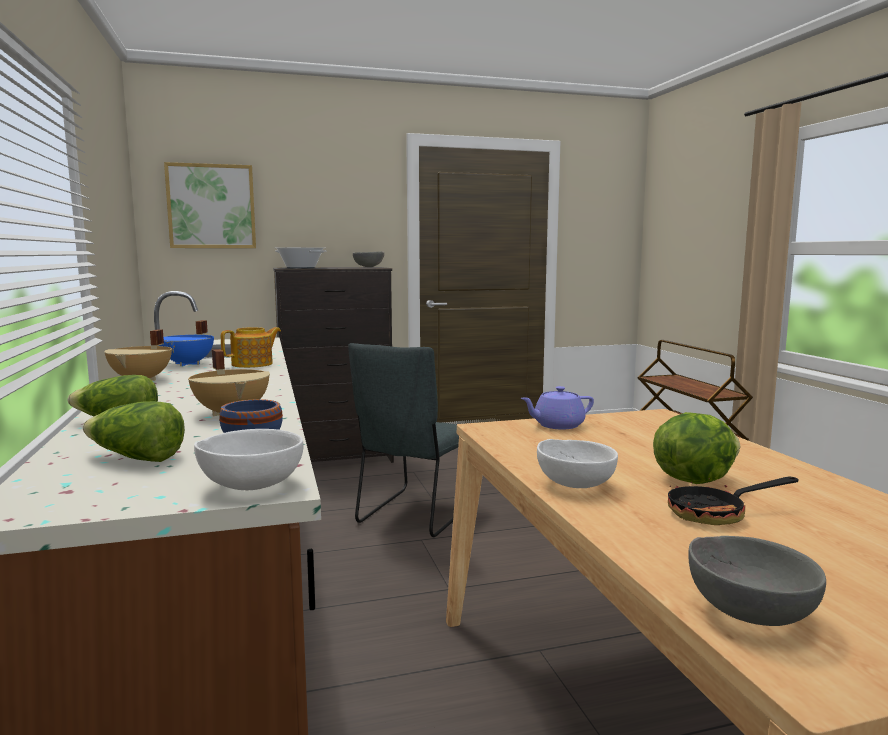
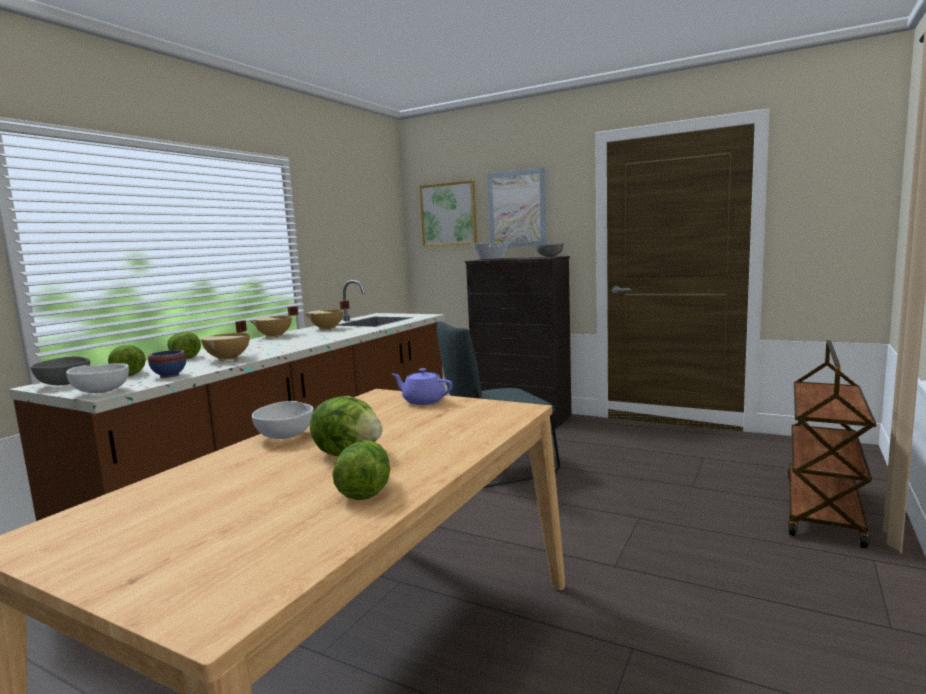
camera: 45 degrees right, 0 degrees up
blue cooking pot [159,320,214,366] -> beige cooking pot [305,300,350,330]
teapot [221,327,281,368] -> none
frying pan [668,476,799,525] -> none
grey bowl [688,536,826,626] -> grey bowl moved to [31,356,90,385]
none -> lettuce [332,440,390,500]
none -> picture [487,167,547,247]

